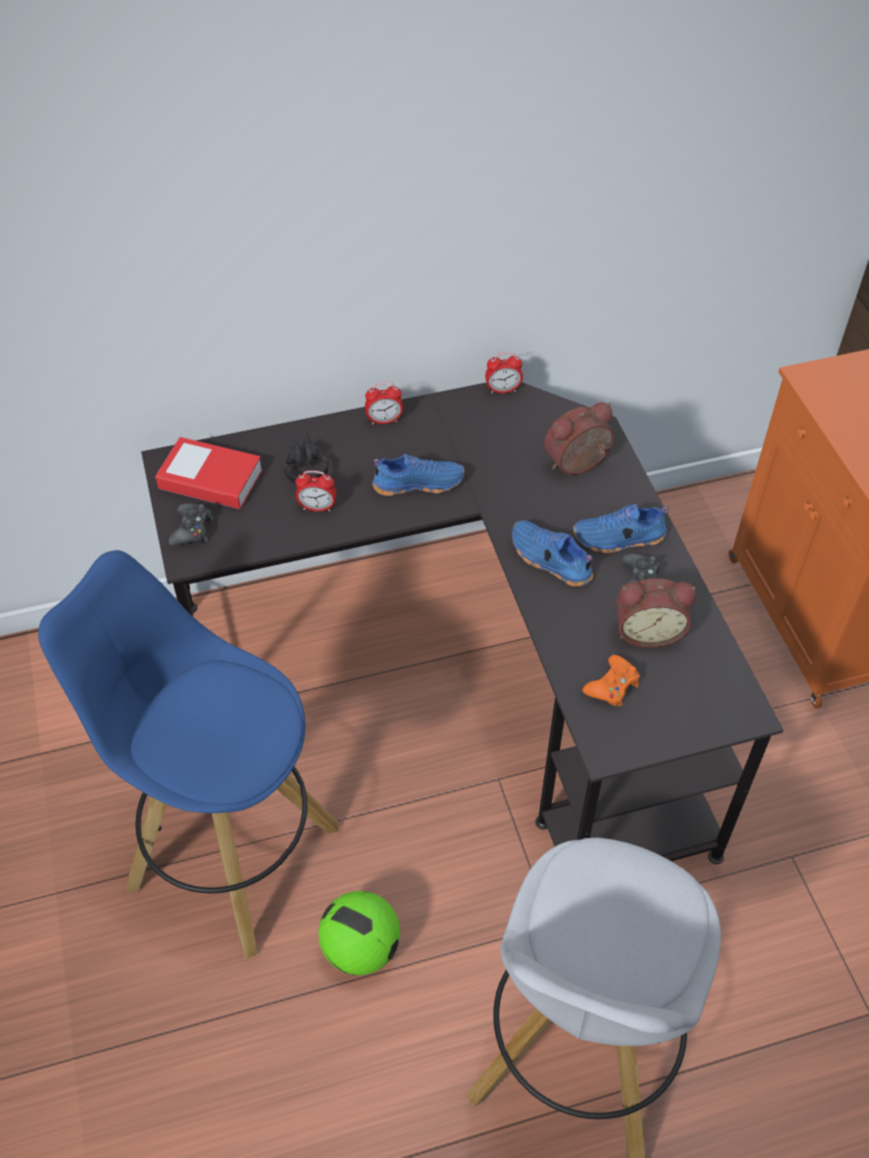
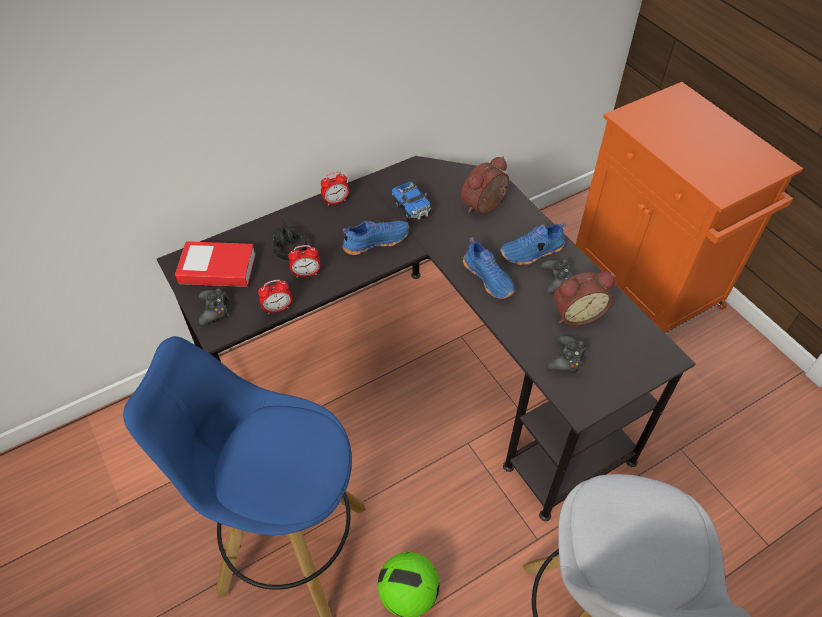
camera: 15 degrees left, 0 degrees up
alarm clock [485,352,523,394] -> alarm clock moved to [258,280,292,314]
blue shoe [512,520,593,587] -> blue shoe turned 150 degrees counterclockwise [463,237,515,299]
orange game controller [583,655,640,707] -> black game controller [548,336,587,373]
none -> toy truck [392,181,431,221]

